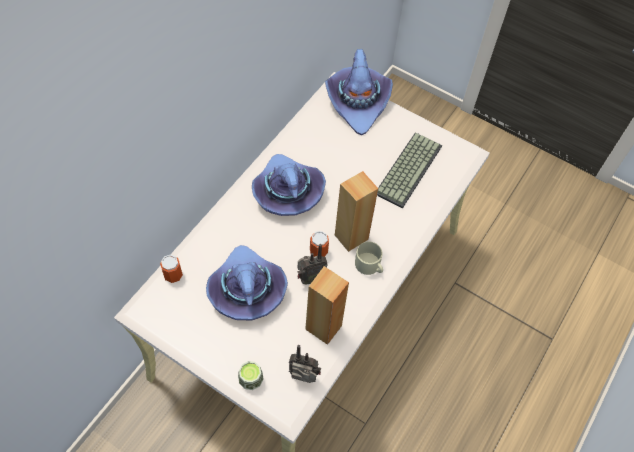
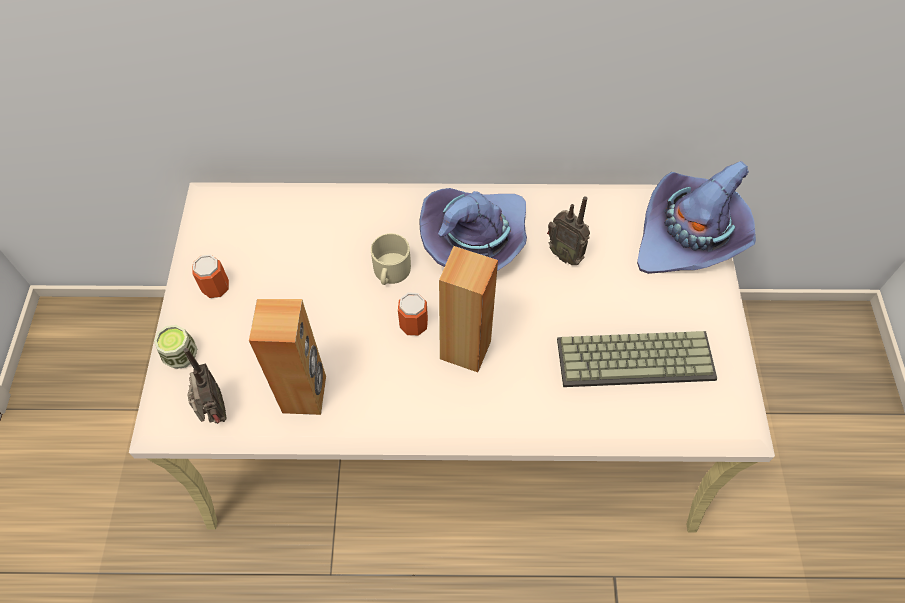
camera: 60 degrees right, 0 degrees up
can [160,255,183,283] -> can moved to [192,255,229,298]
purple hat [206,245,288,321] -> none
radio [297,244,328,285] -> radio moved to [547,196,590,265]
beige mug [355,242,383,275] -> beige mug moved to [371,233,411,285]

